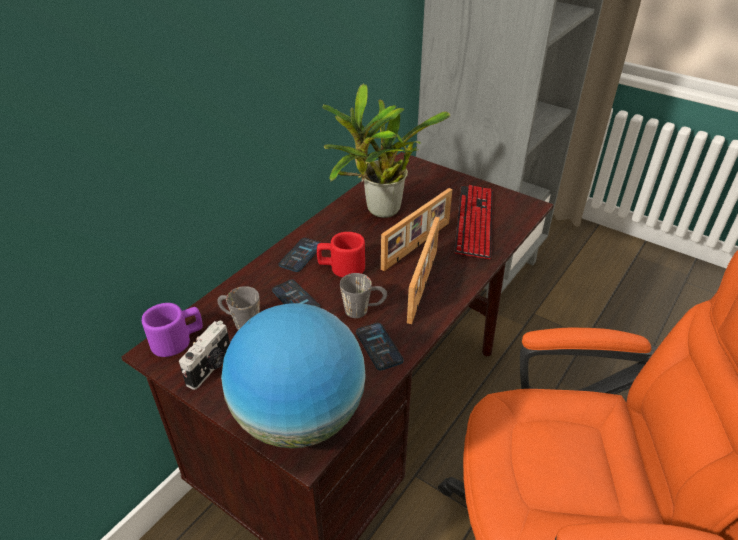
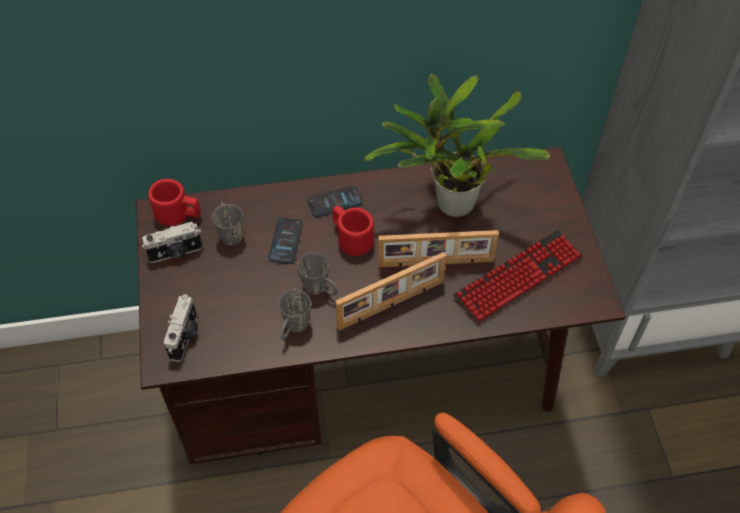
camera: 45 degrees right, 15 degrees up
purple mug [142,303,203,357] -> red mug [148,179,200,226]
globe [221,303,366,448] -> camera [164,294,198,362]
phone [356,323,403,370] -> grey mug [279,289,311,340]

